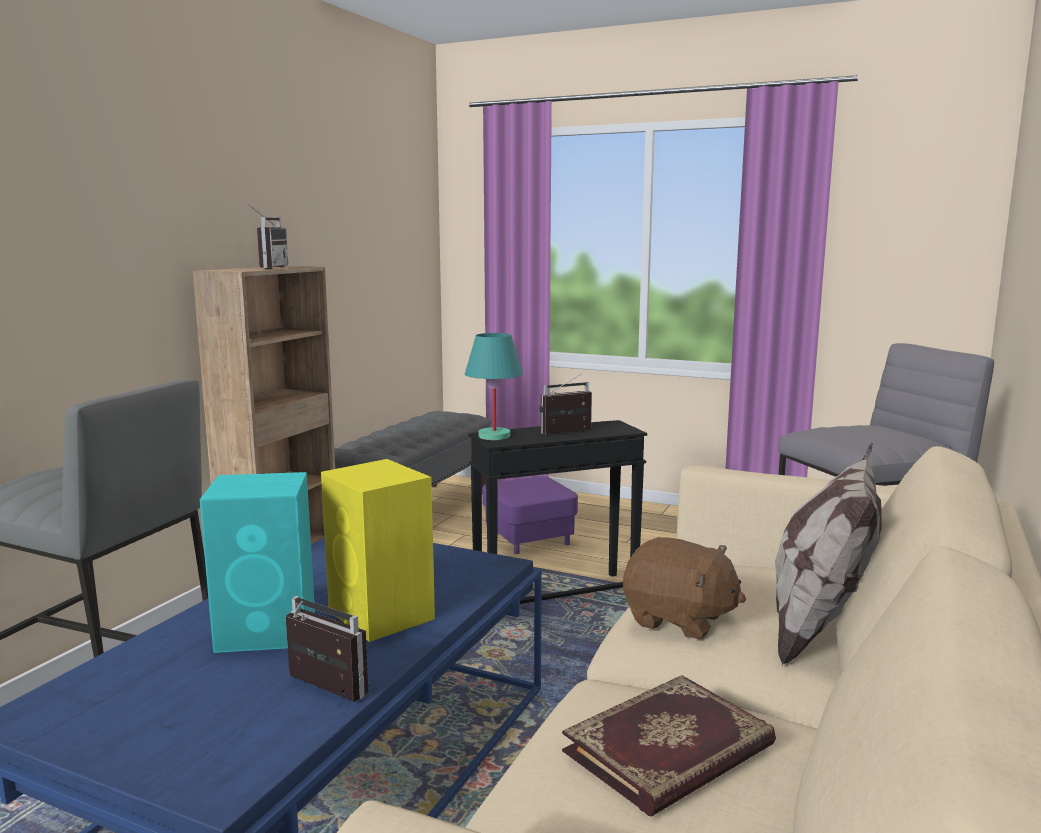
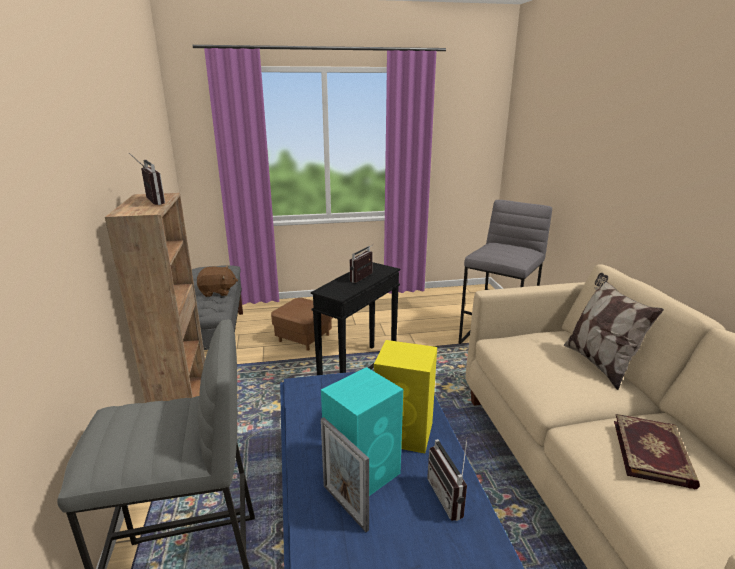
camera: 35 degrees left, 10 degrees up
radio [286,596,368,701] -> radio turned 105 degrees counterclockwise [427,437,468,521]
turquoise table lamp [465,333,523,440] -> none
purple ottoman [482,476,578,554] -> brown ottoman [271,298,333,351]
brown plush toy [623,537,746,639] -> brown plush toy moved to [197,266,238,297]
none -> picture frame [321,417,369,532]

